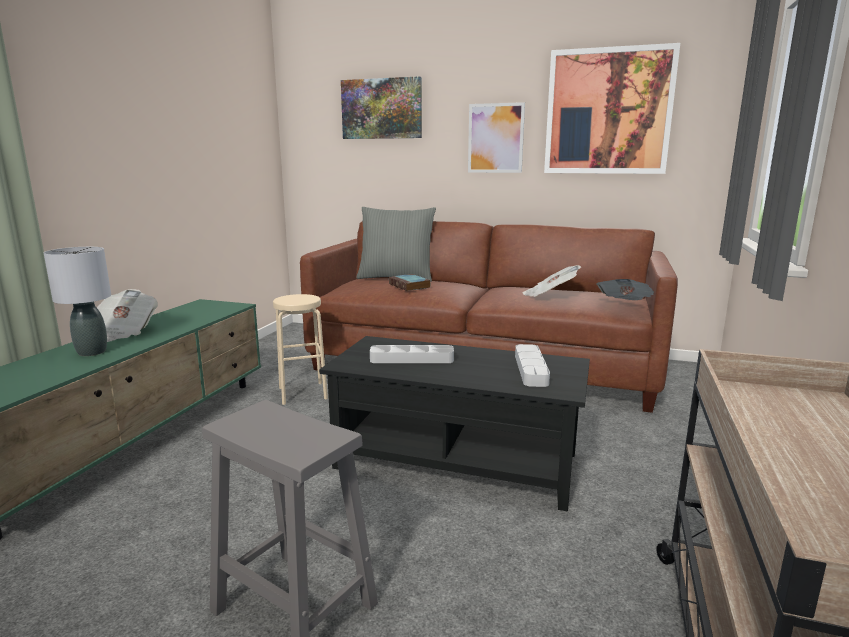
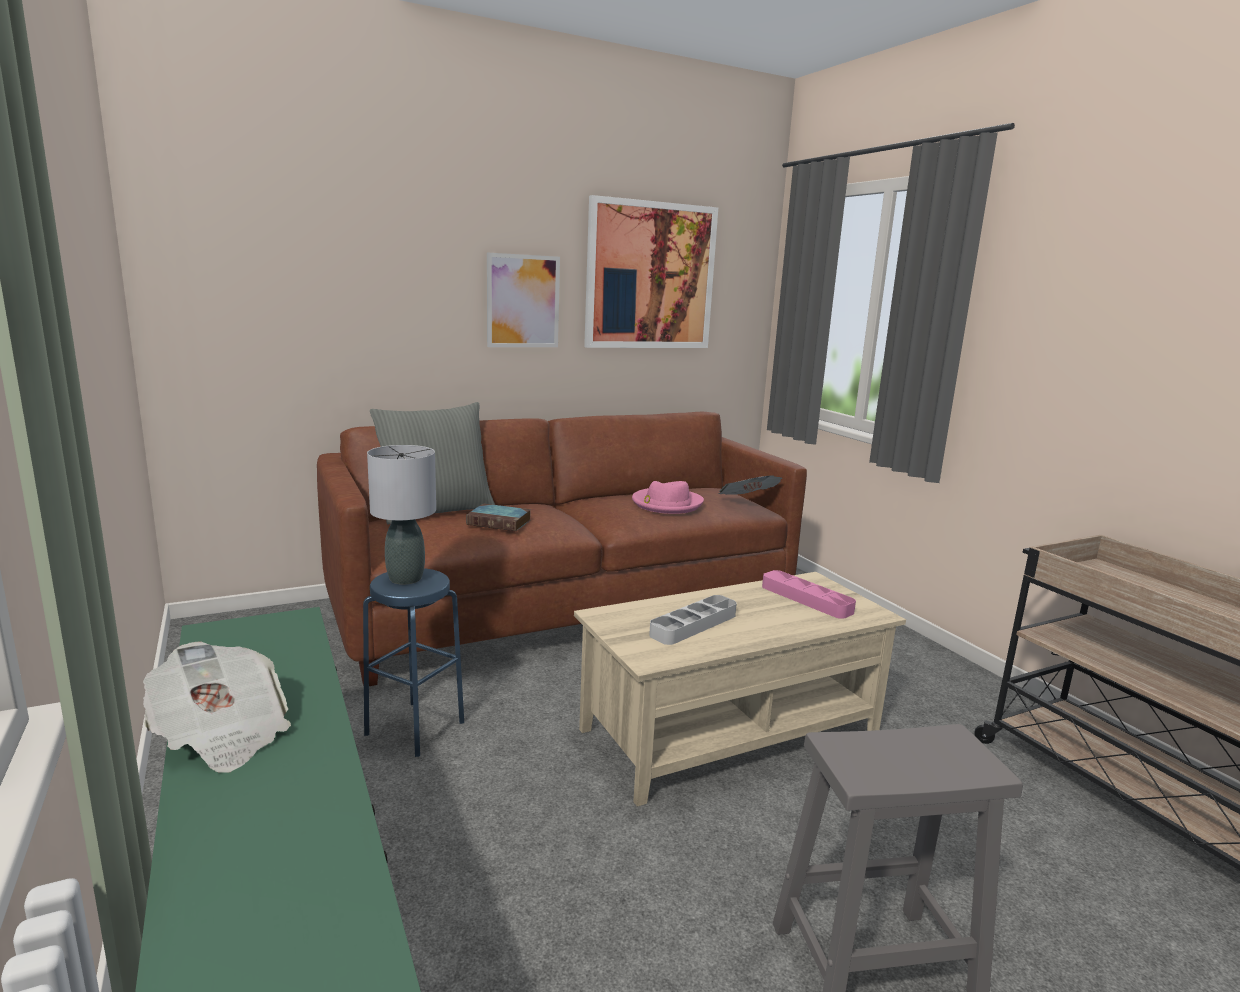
camera: 45 degrees left, 0 degrees up
grey table lamp [44,247,111,356] -> grey table lamp moved to [367,445,436,585]
beige stool [273,294,328,405] -> blue stool [363,568,464,757]
black coffee table [319,336,590,512] -> beige coffee table [574,572,906,807]
picture [341,76,422,139] -> none
grey tray [515,344,550,387] -> pink tray [762,570,856,619]
newspaper [522,265,581,297] -> pink hat [632,481,704,514]

